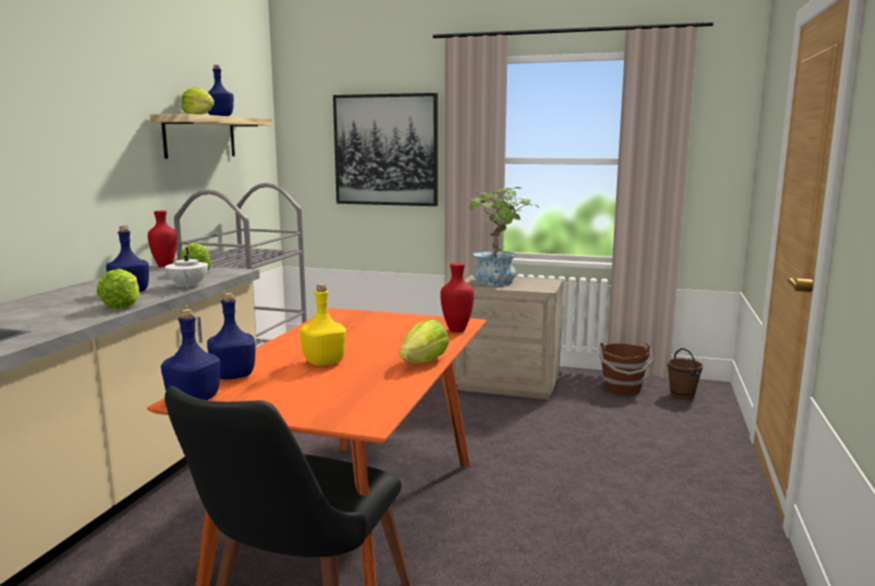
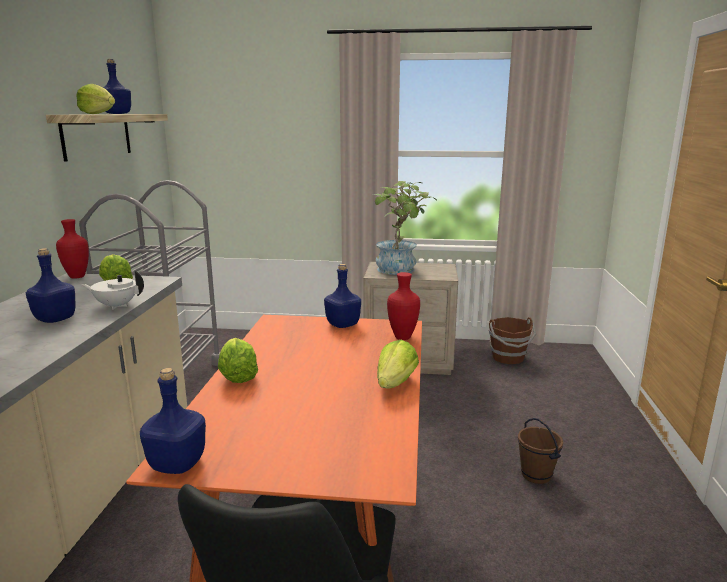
camera: 10 degrees left, 5 degrees up
lettuce [97,269,140,309] -> lettuce moved to [218,338,258,383]
white teapot [165,248,208,288] -> white teapot turned 120 degrees clockwise [81,270,144,310]
blue bottle [207,293,256,379] -> blue bottle moved to [324,264,361,328]
yellow bottle [300,284,346,366] -> none
picture [333,93,438,206] -> none
brown bucket [667,348,703,399] -> brown bucket moved to [518,418,563,484]

